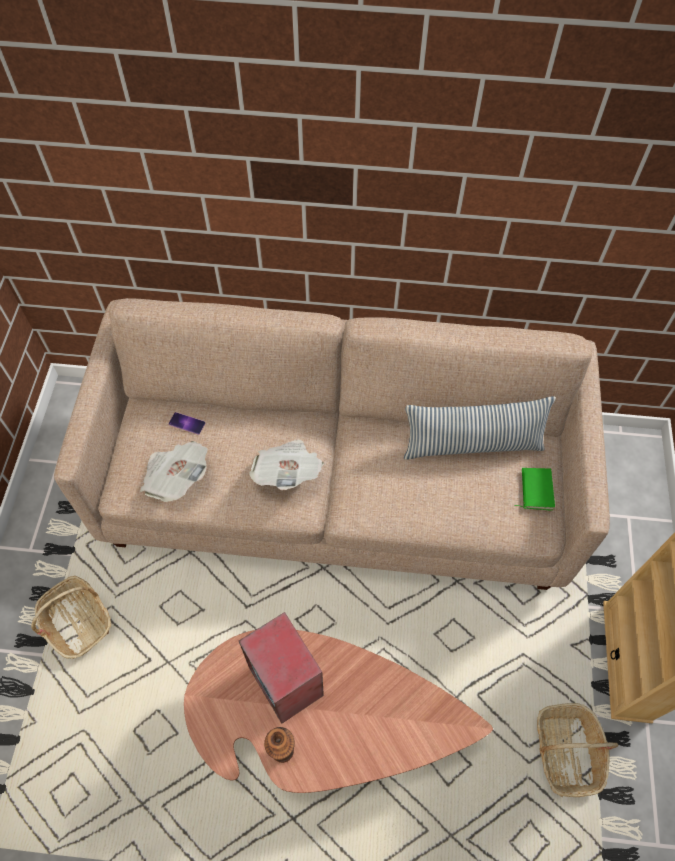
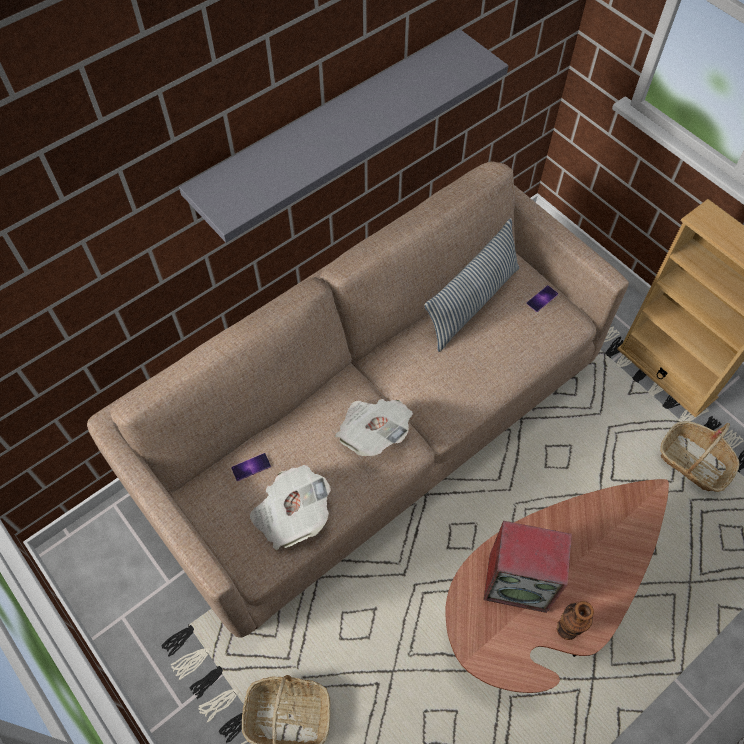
camera: 45 degrees left, 0 degrees up
green book [515,468,555,511] -> phone [526,285,558,312]
none -> grey shelf [179,29,508,243]

